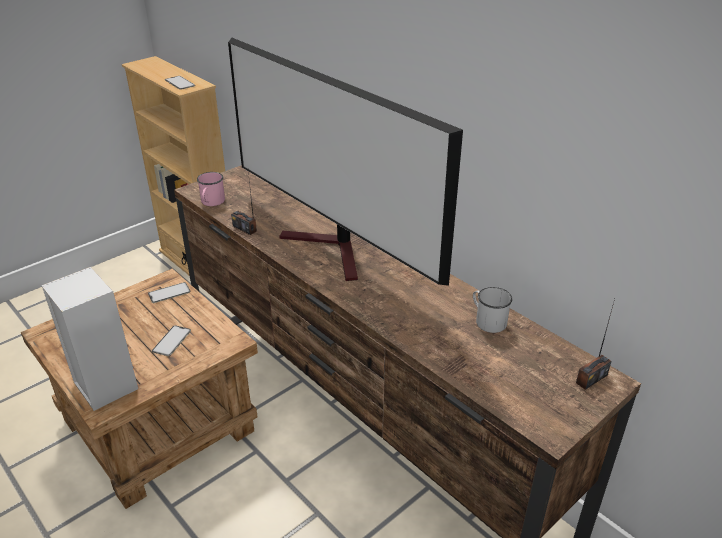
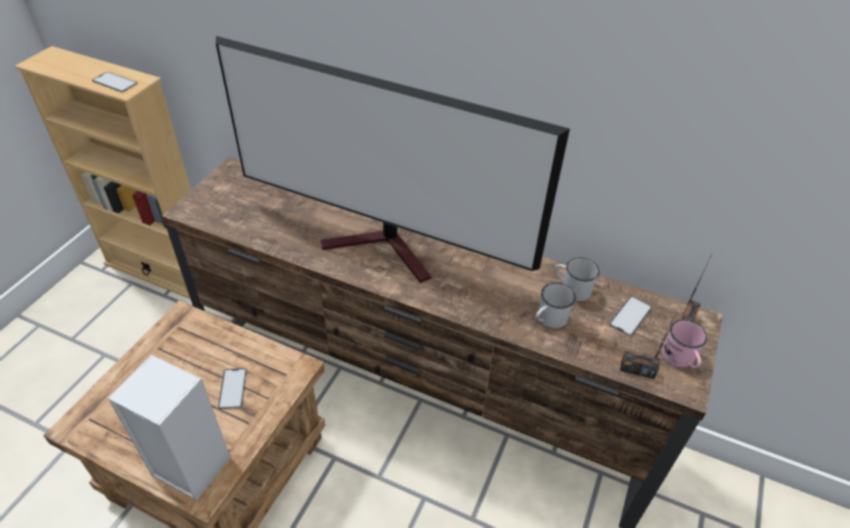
camera: 25 degrees left, 10 degrees up
phone [148,282,190,303] -> phone moved to [609,296,652,337]
pink mug [197,172,225,206] -> pink mug moved to [662,320,707,368]
radio [231,172,257,235] -> radio moved to [620,310,678,379]
none -> white mug [535,283,576,328]

